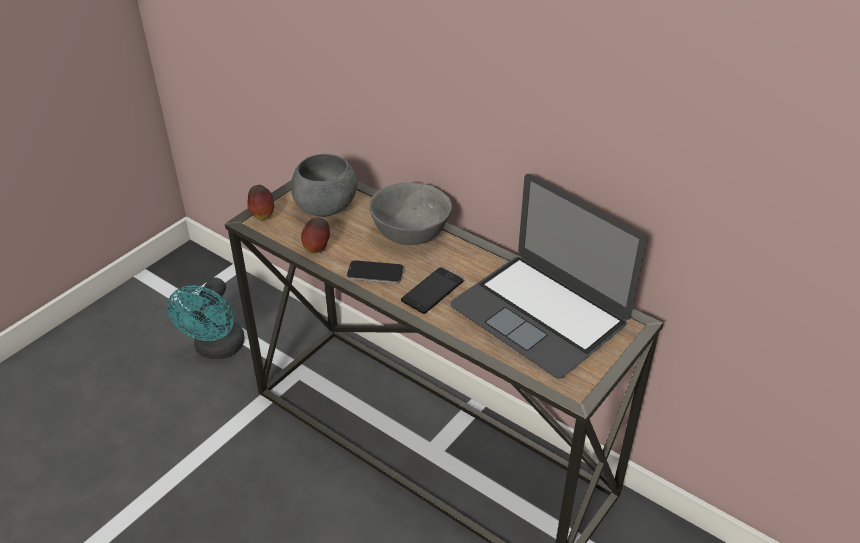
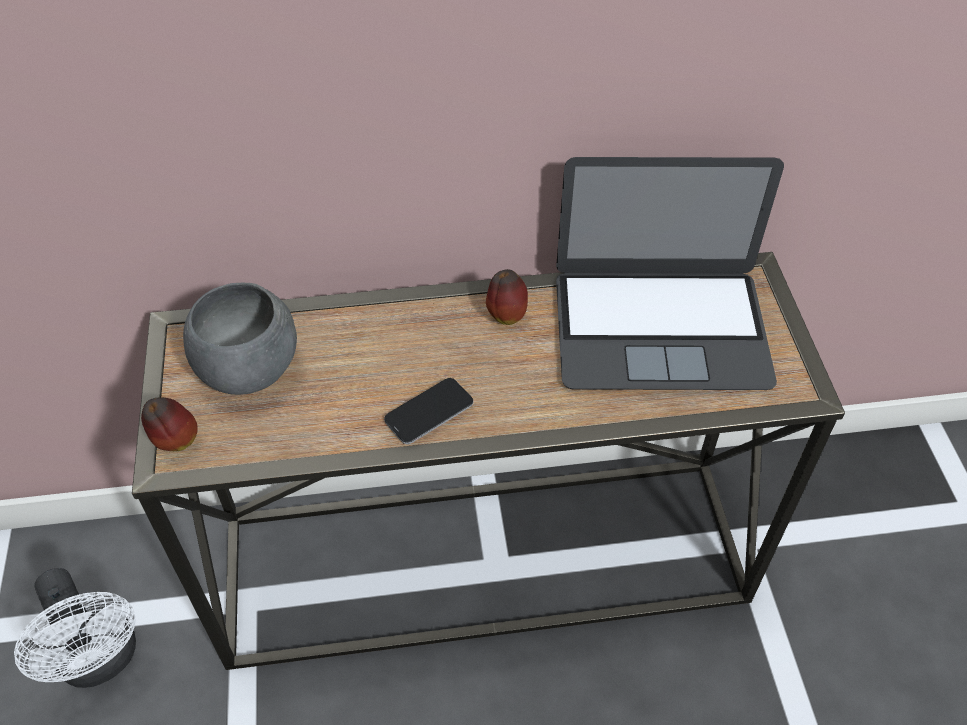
camera: 45 degrees left, 10 degrees up
turquoise fan [167,277,245,359] -> white fan [14,568,136,688]
apple [301,218,330,254] -> apple moved to [486,269,528,325]
grey bowl [369,182,452,245] -> none
phone [401,267,464,314] -> none

